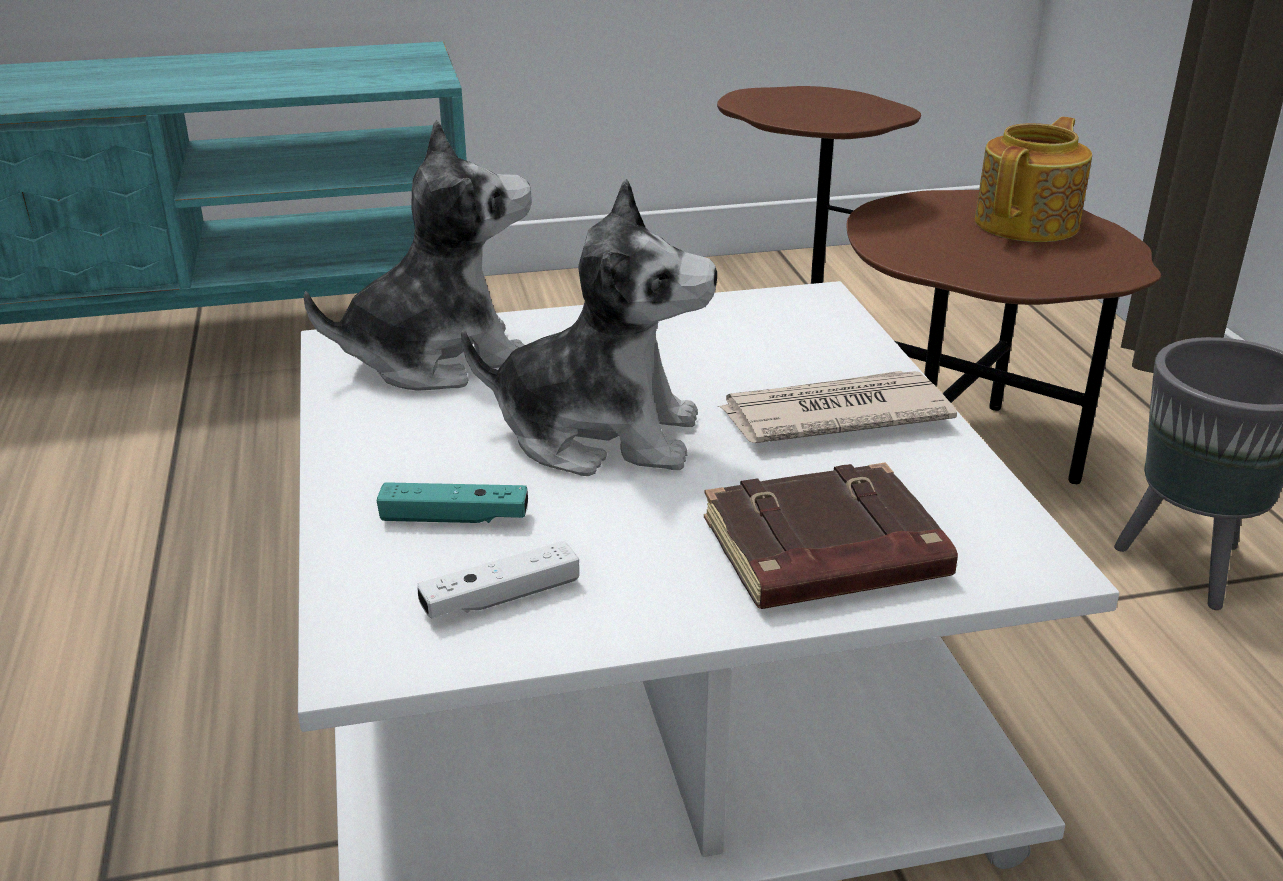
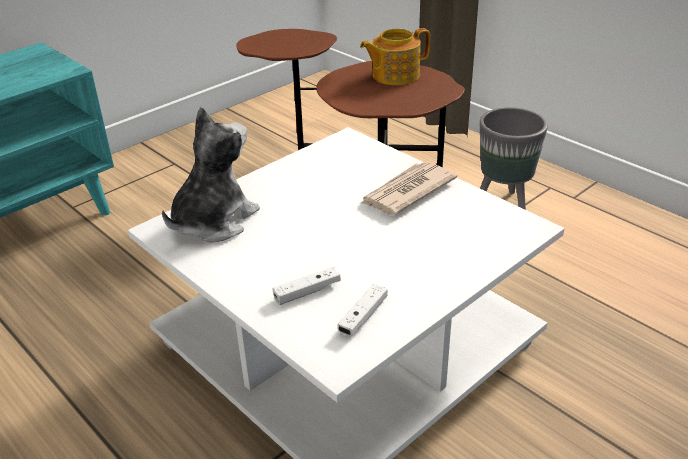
camera: 30 degrees left, 5 degrees up
turquoise game controller [376,482,528,523] -> white game controller [272,267,341,305]
plush toy [461,179,717,476] -> none
brown book [704,462,958,609] -> none
teapot [975,117,1092,242] -> teapot turned 120 degrees counterclockwise [360,28,430,85]

